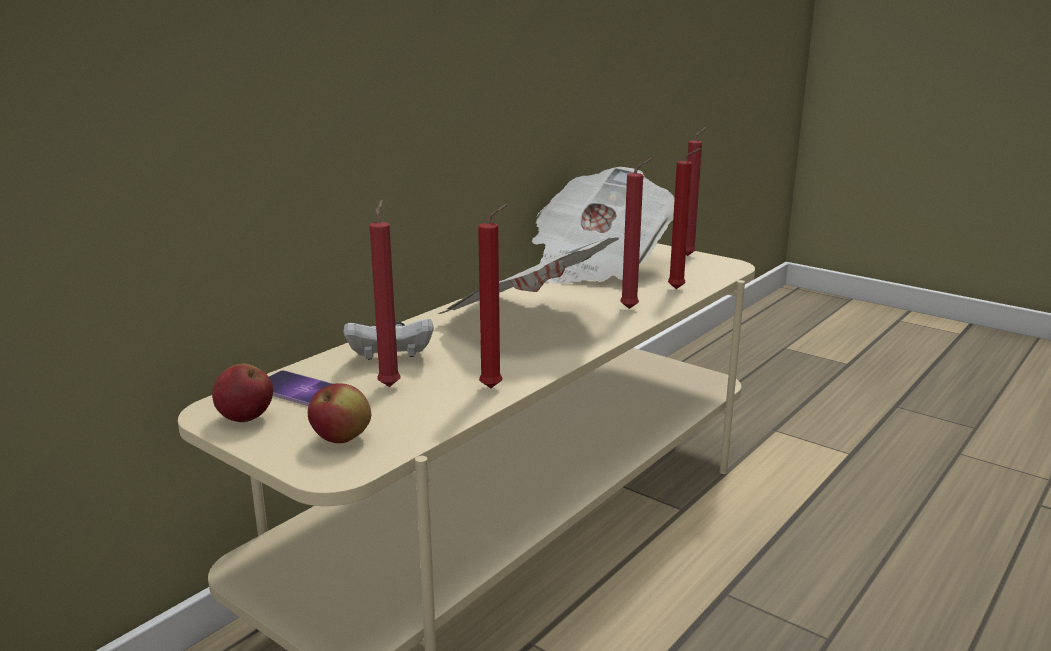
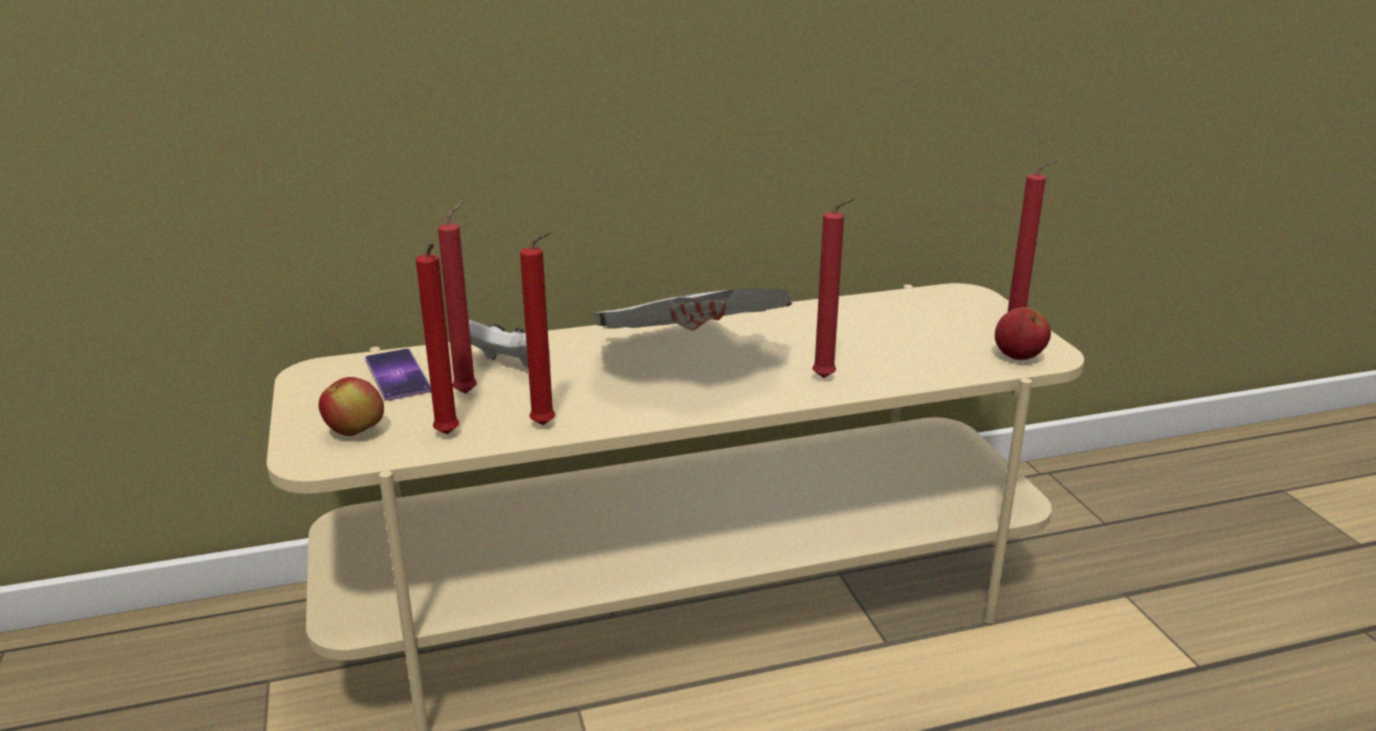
camera: 35 degrees right, 5 degrees up
apple [212,364,273,422] -> apple moved to [995,307,1051,360]
newspaper [532,167,675,284] -> none
red candle [668,148,701,289] -> red candle moved to [416,243,459,434]

